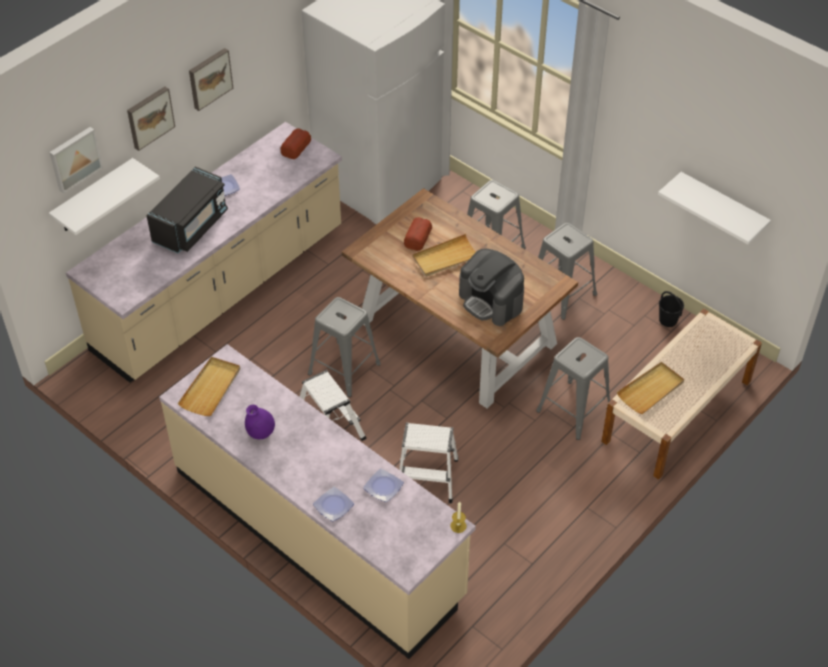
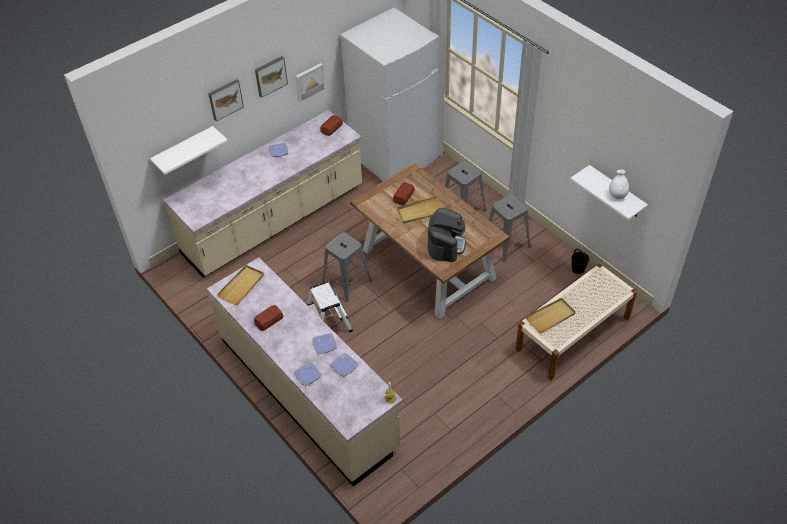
camera: 10 degrees right, 0 degrees up
picture [49,127,103,194] -> picture moved to [295,63,326,103]
black microwave [146,167,228,253] -> none
purple vase [245,405,275,439] -> bread [254,305,284,331]
white step ladder [399,422,458,503] -> none
coffee machine [459,248,524,326] -> coffee machine turned 135 degrees counterclockwise [428,208,466,262]
grey stool [536,337,610,440] -> none
none -> plate [312,333,337,354]
none -> white vase [609,169,629,199]

